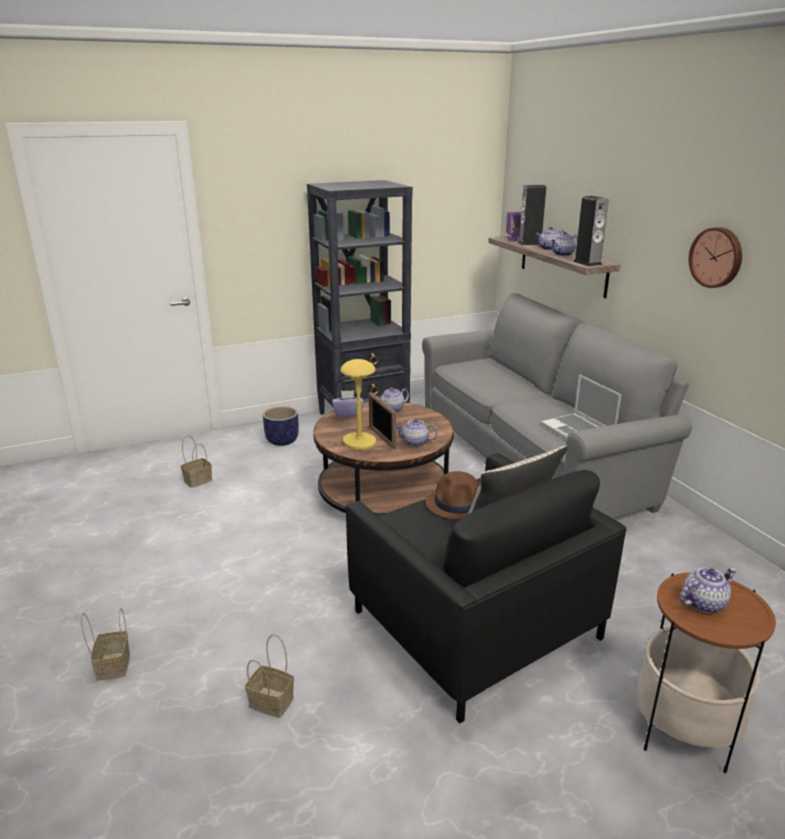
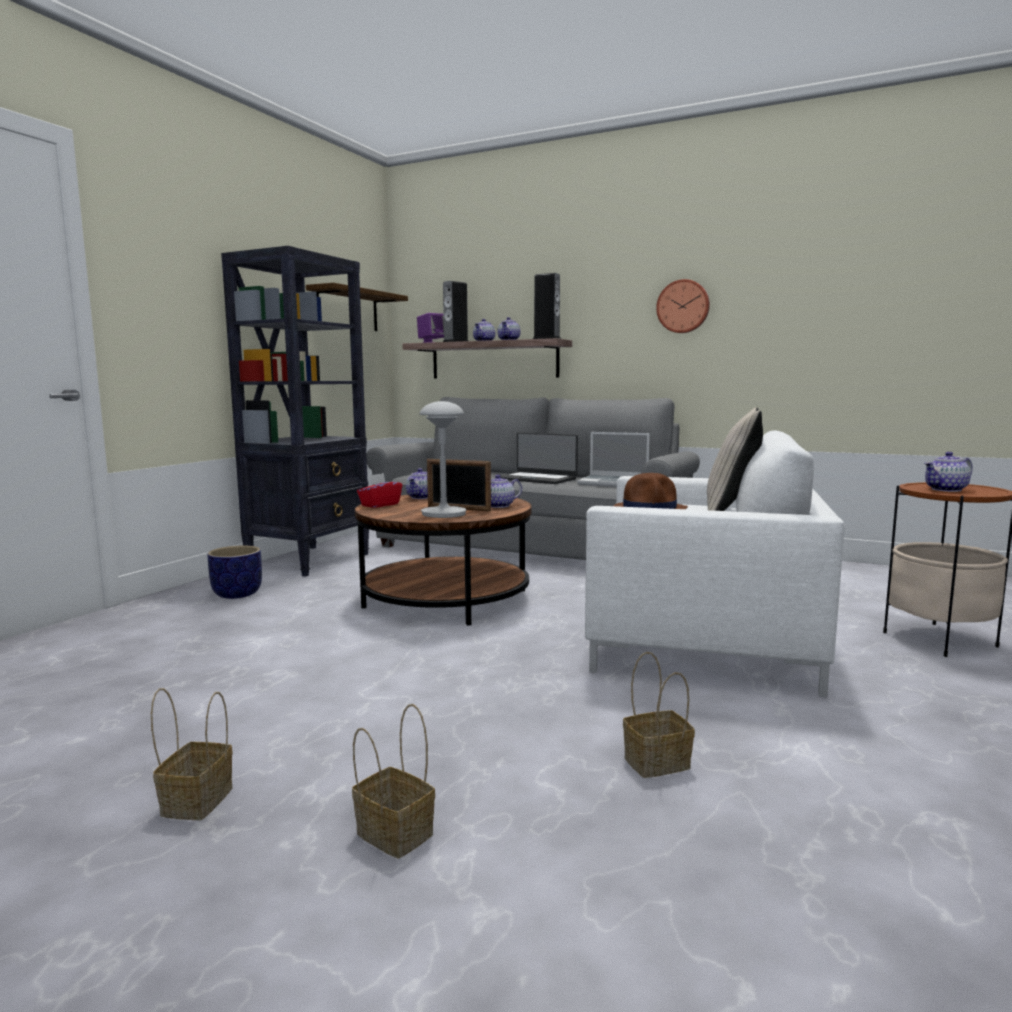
camera: 40 degrees left, 15 degrees down
basket [181,435,212,488] -> basket moved to [151,688,232,820]
purple tissue box [332,390,364,417] -> red tissue box [357,473,402,508]
yellow table lamp [340,359,376,450] -> grey table lamp [420,401,466,518]
black armchair [346,453,626,723] -> white armchair [585,430,845,697]
teapot [680,568,737,613] -> teapot turned 135 degrees counterclockwise [924,452,973,492]
none -> shelf [306,283,408,331]
none -> laptop [495,432,578,484]

